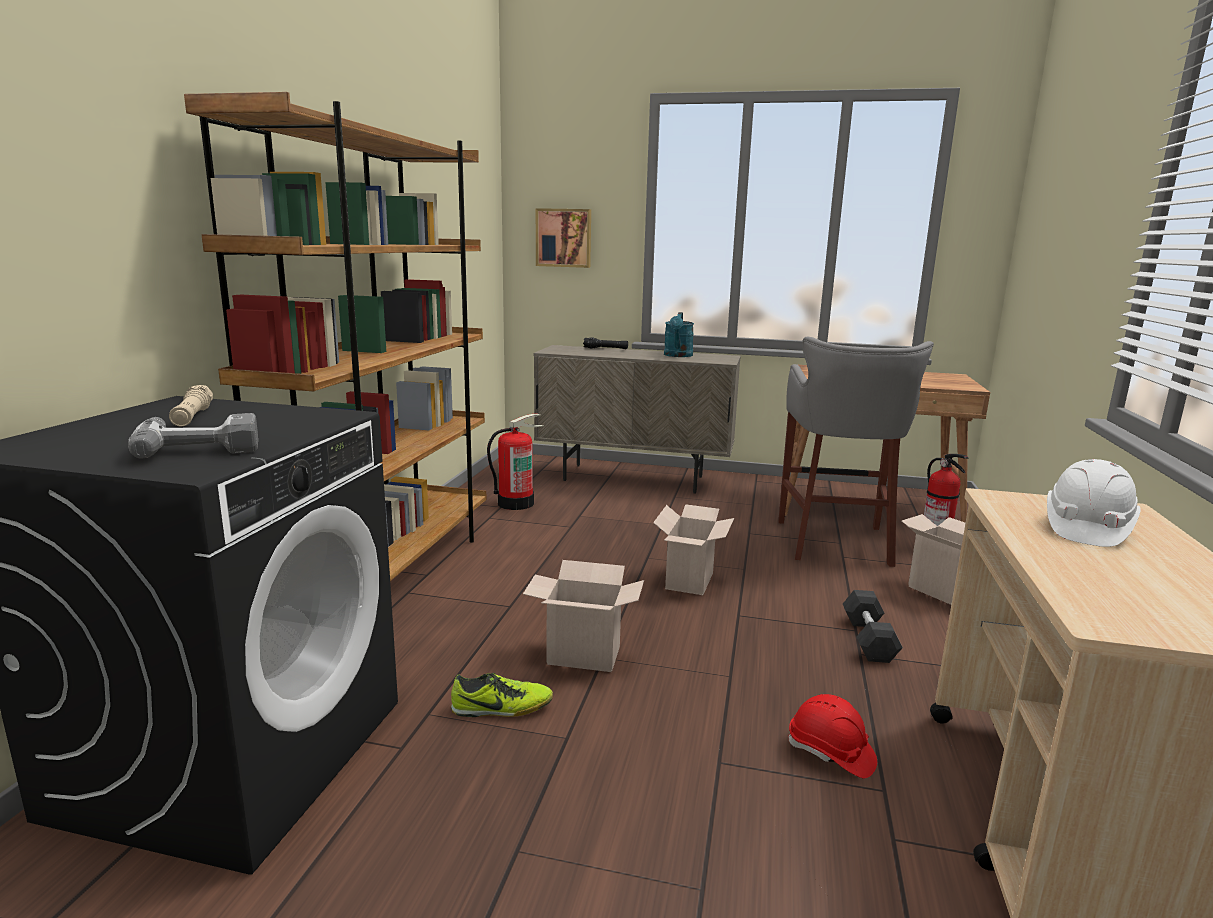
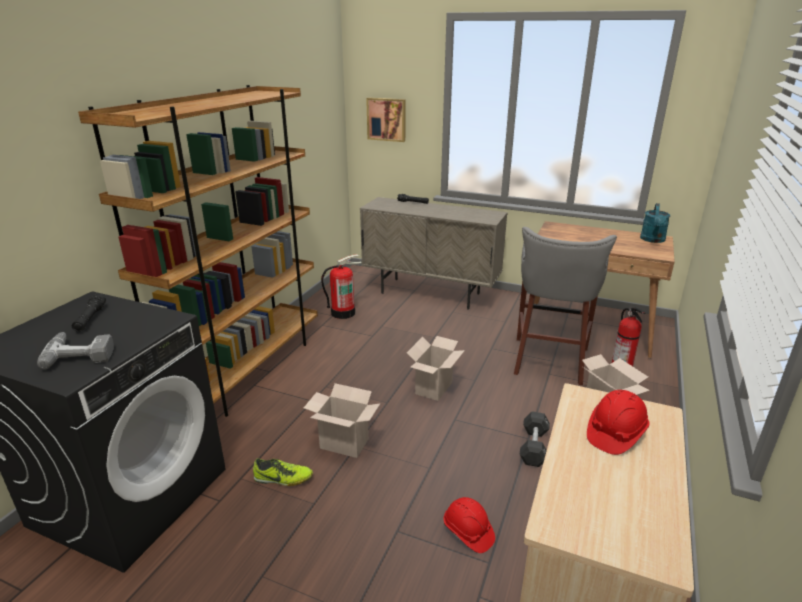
camera: 10 degrees right, 10 degrees up
beige flashlight [169,385,213,427] -> black flashlight [72,294,106,332]
turquoise watering can [664,312,694,357] -> turquoise watering can moved to [640,203,670,243]
white hard hat [1047,459,1141,547] -> red hard hat [587,390,650,455]

